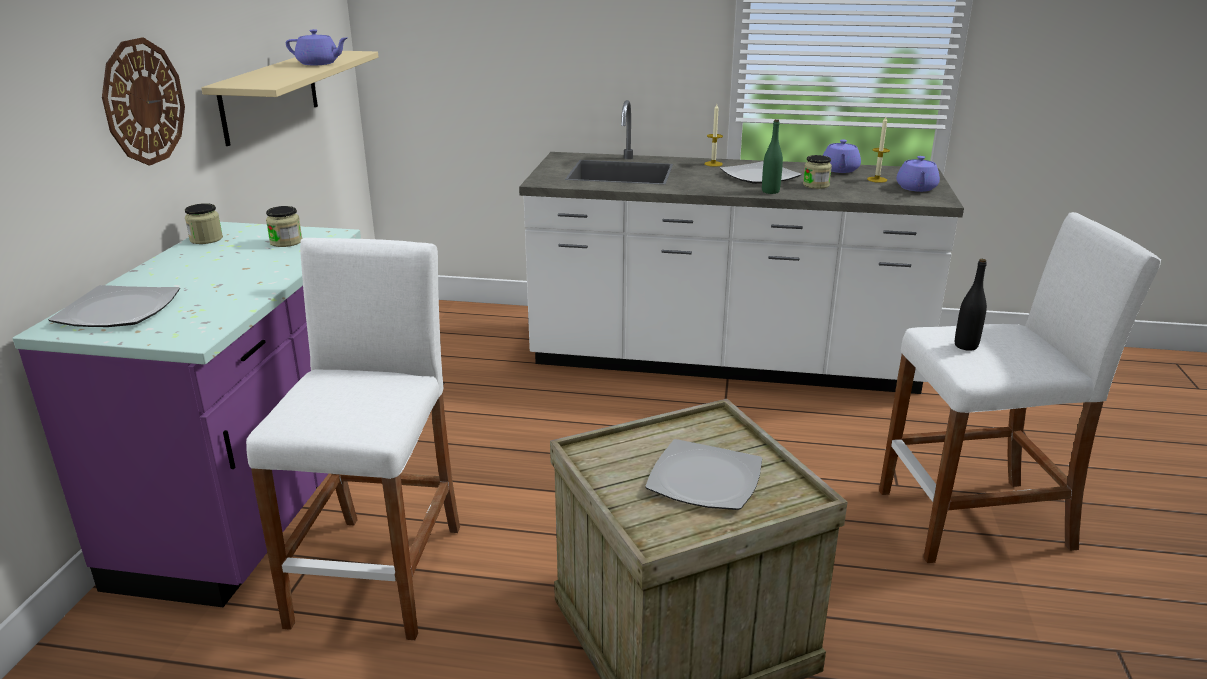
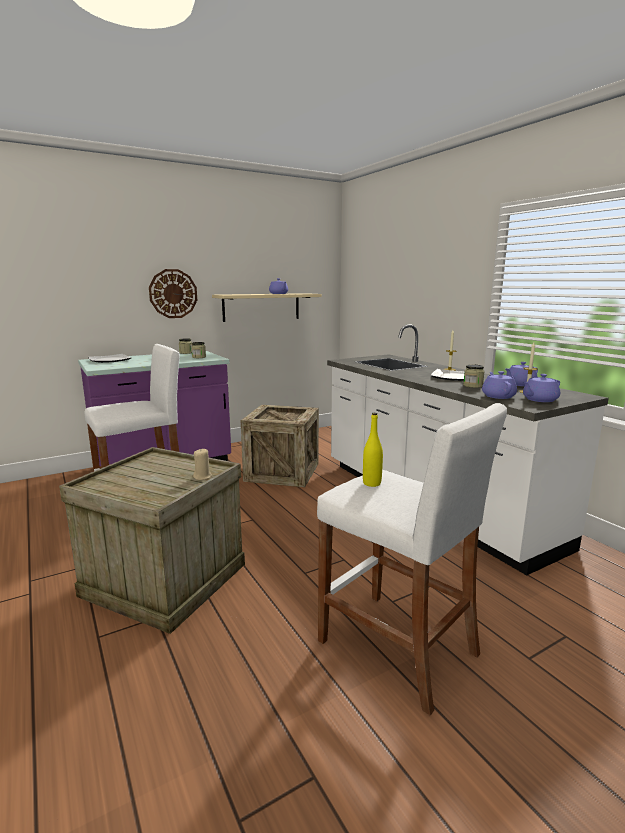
camera: 50 degrees right, 10 degrees down
plate [645,439,762,510] -> none
green bottle [762,119,783,194] -> none
black bottle [955,259,987,351] -> yellow bottle [363,413,383,487]
none -> beige candle [193,449,212,480]
none -> crate [241,405,319,487]
none -> purple teapot [482,371,517,399]

